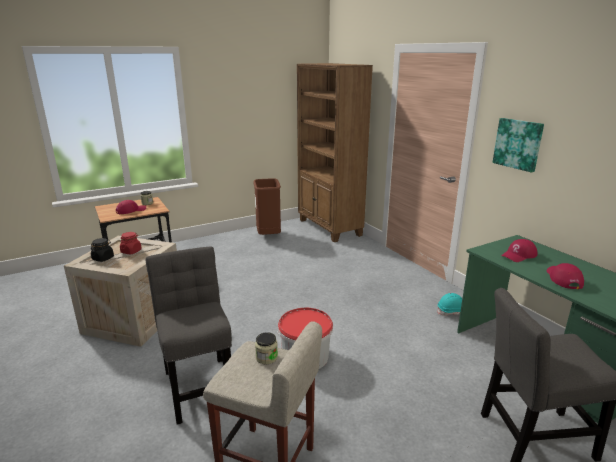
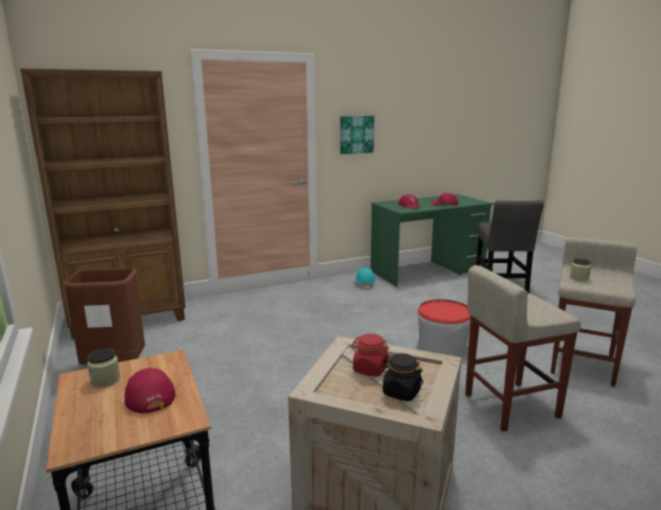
camera: 85 degrees left, 5 degrees down
grey chair [146,246,232,424] -> beige stool [465,265,581,431]

